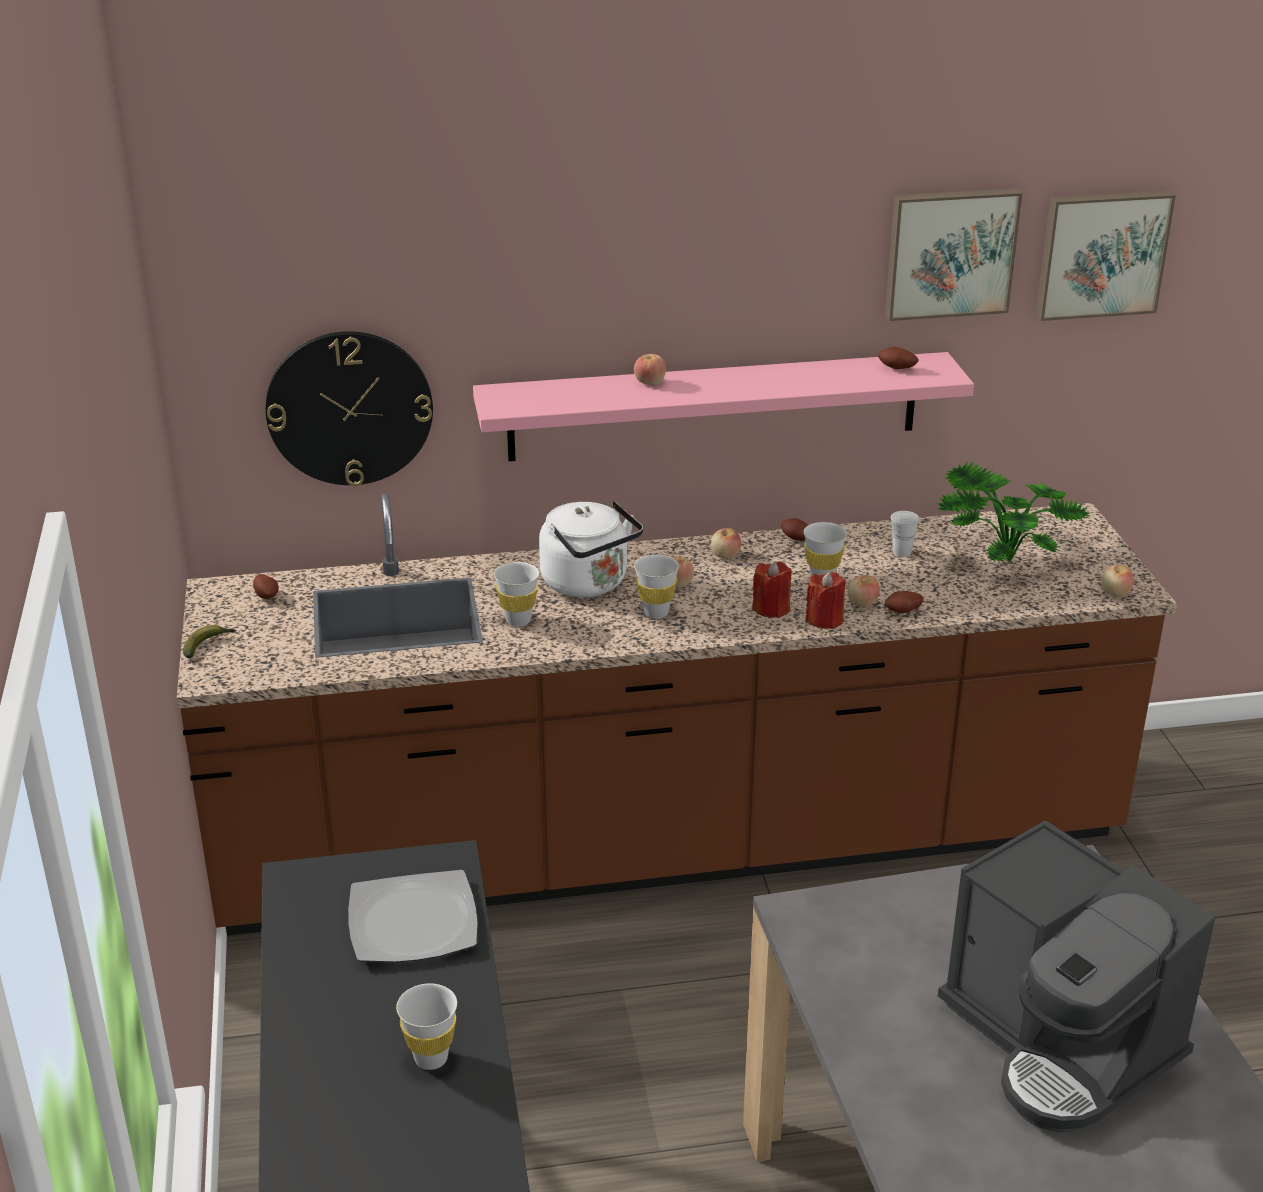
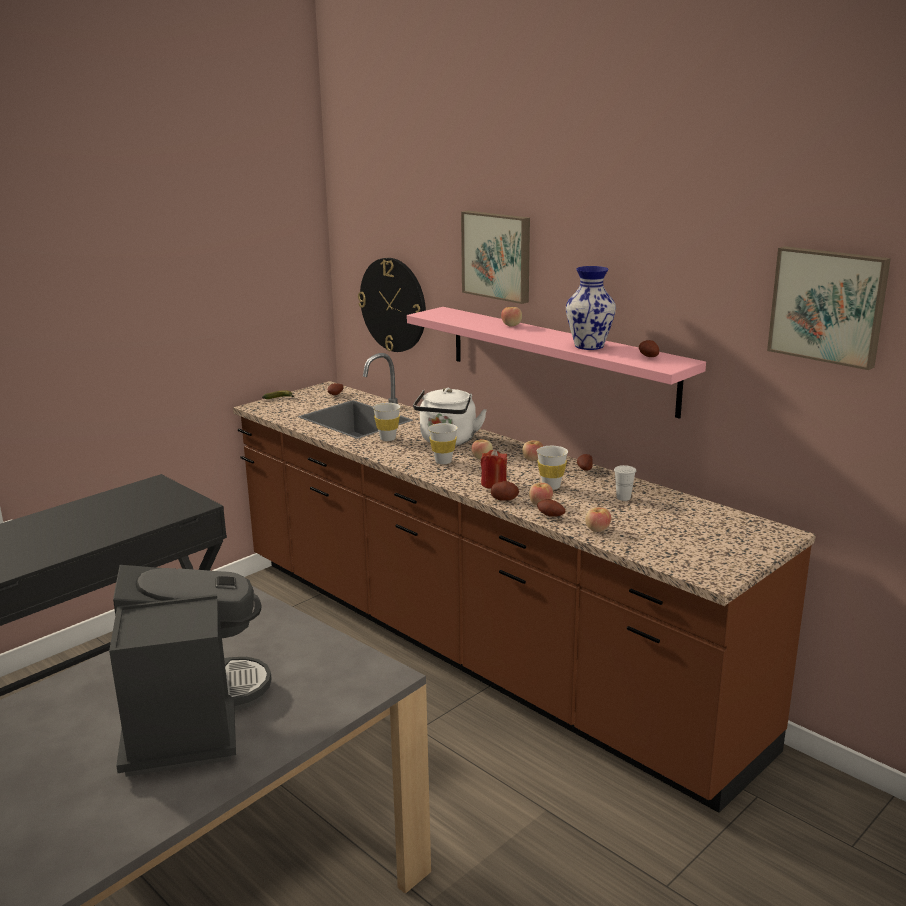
camera: 55 degrees right, 10 degrees down
plate [348,870,478,963] -> none
white cup [396,983,457,1070] -> none
red candle [805,572,846,629] -> potato [491,481,519,501]
picture [885,188,1022,321] -> picture moved to [461,211,530,304]
potted plant [937,462,1089,562] -> none
coffee machine [938,820,1215,1132] -> coffee machine turned 150 degrees clockwise [109,565,272,777]
apple [1101,565,1134,597] -> apple moved to [586,507,611,532]
none -> vase [566,266,616,350]

